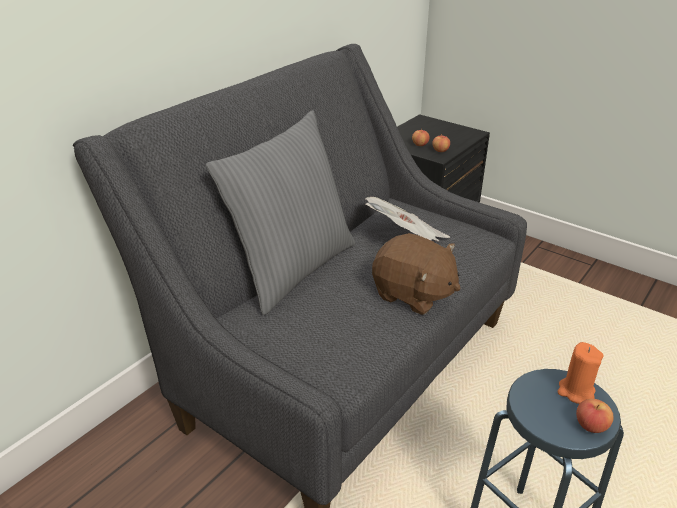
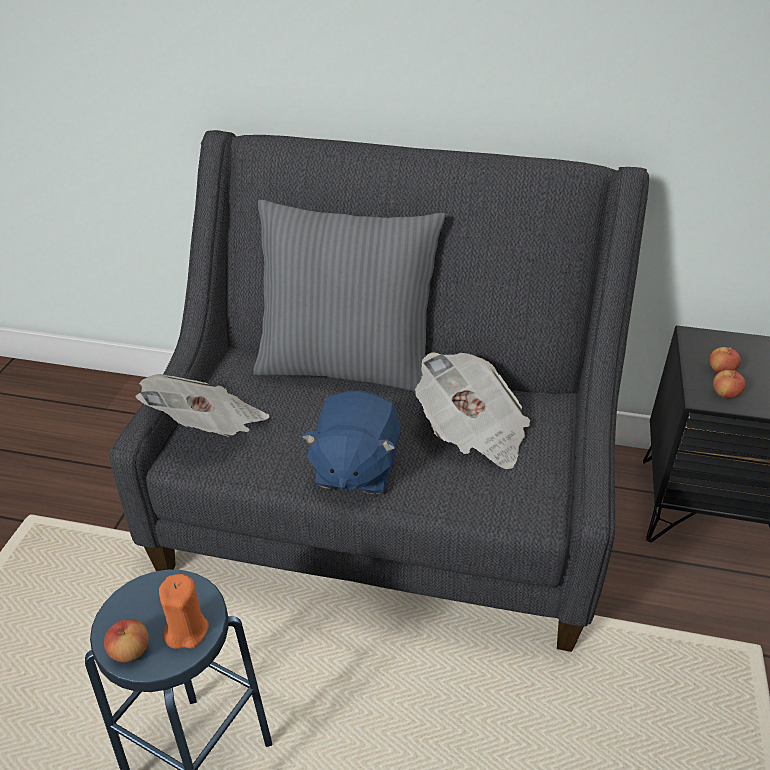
camera: 65 degrees right, 5 degrees up
brown plush toy [372,233,461,315] -> blue plush toy [301,391,400,494]
none -> newspaper [135,374,269,437]

